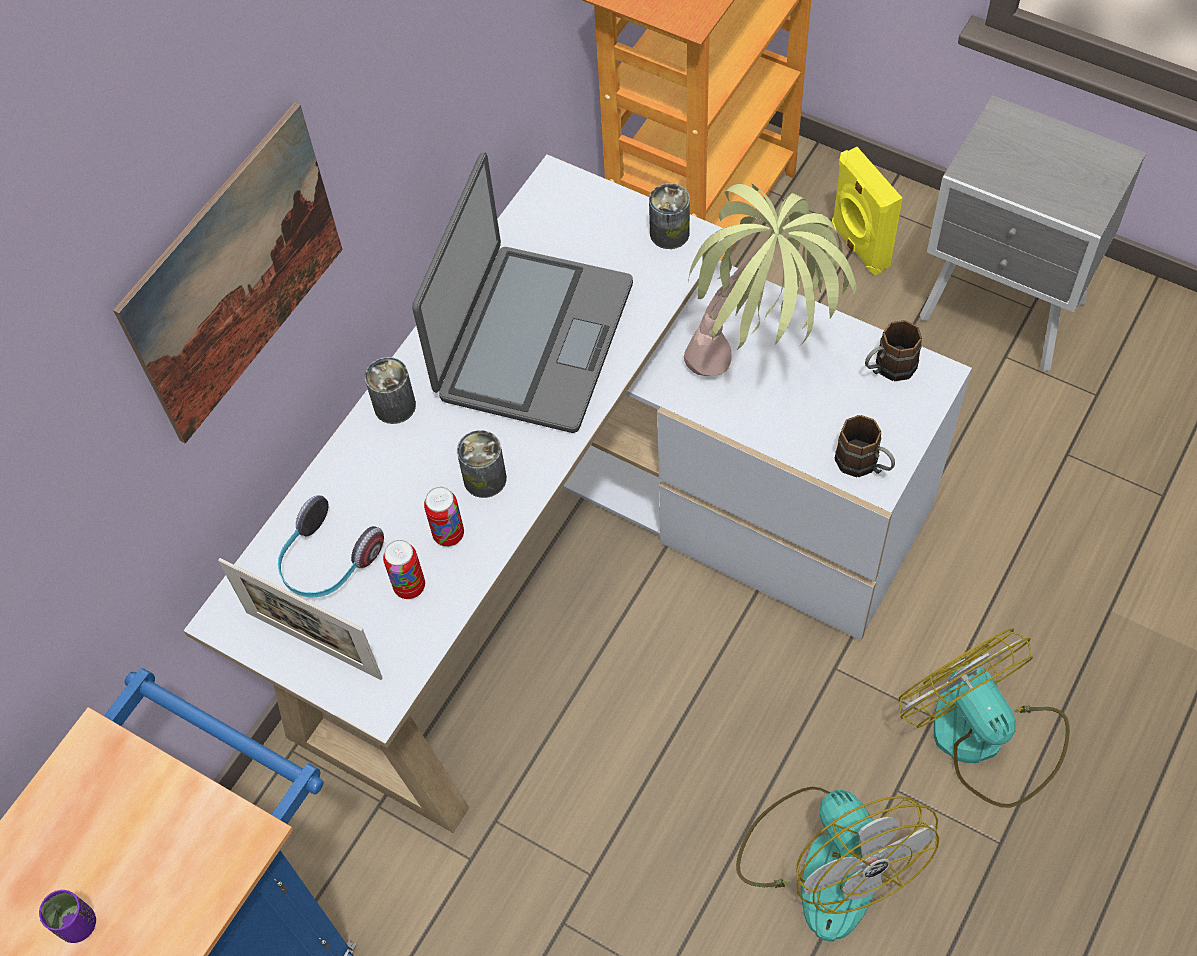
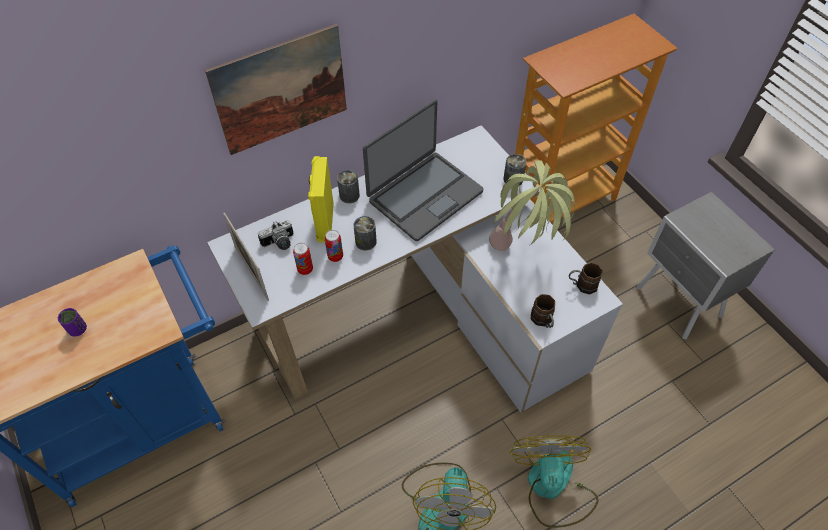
camera: 25 degrees right, 5 degrees down
headphones [278,495,384,597] -> camera [258,220,293,250]
yellow speaker [832,147,903,275] -> yellow speaker moved to [308,156,334,243]

